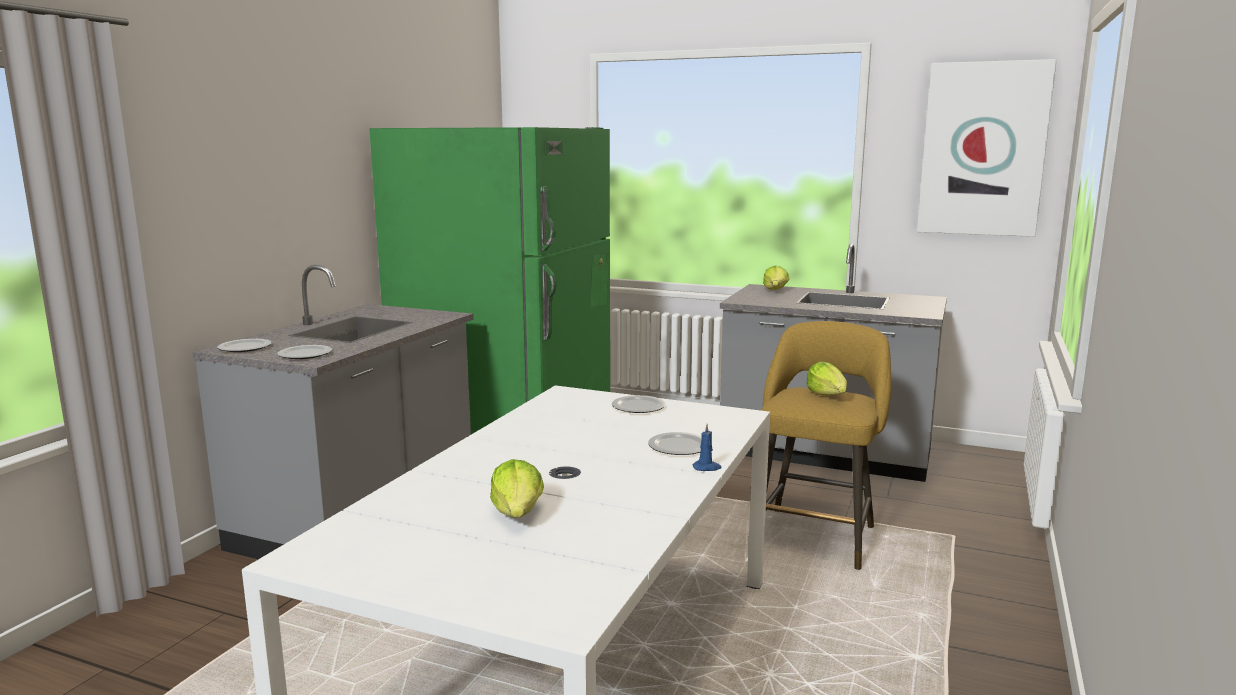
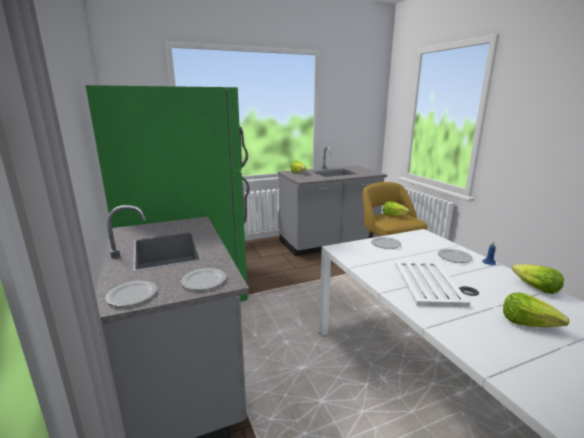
camera: 45 degrees left, 5 degrees up
picture [917,59,1057,237] -> none
none -> white tray [395,261,470,307]
none -> lettuce [512,264,564,294]

